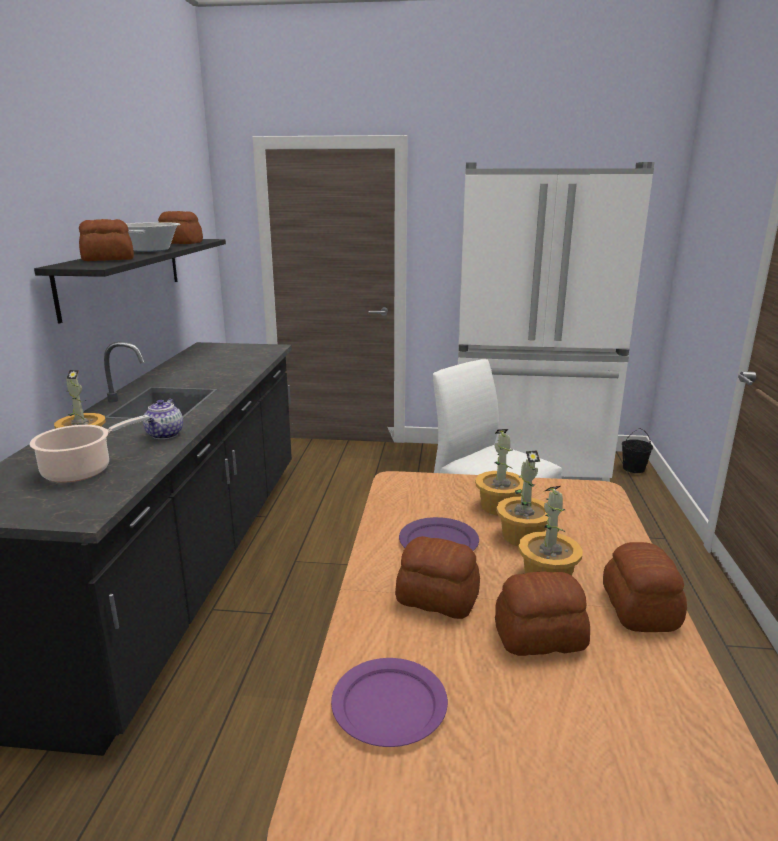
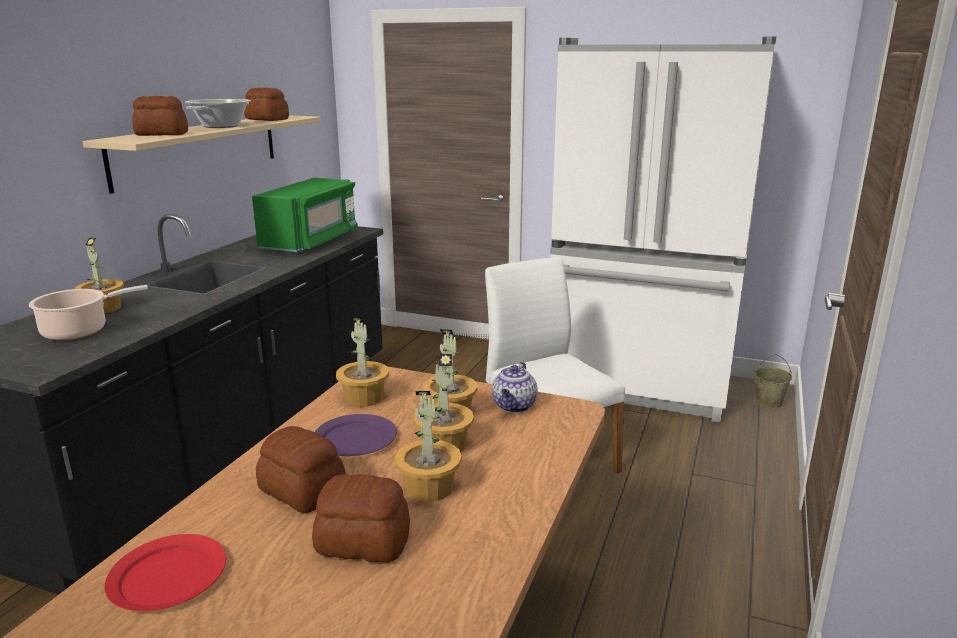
camera: 15 degrees right, 0 degrees up
black shelf [34,239,226,323] -> beige shelf [83,116,321,194]
teapot [143,399,183,439] -> teapot moved to [492,362,538,413]
purple plate [331,658,448,747] -> red plate [105,534,226,611]
bread [603,542,687,632] -> none
black bucket [622,428,653,473] -> beige bucket [754,354,792,408]
none -> green microwave [252,178,358,252]
none -> potted plant [336,317,389,407]

